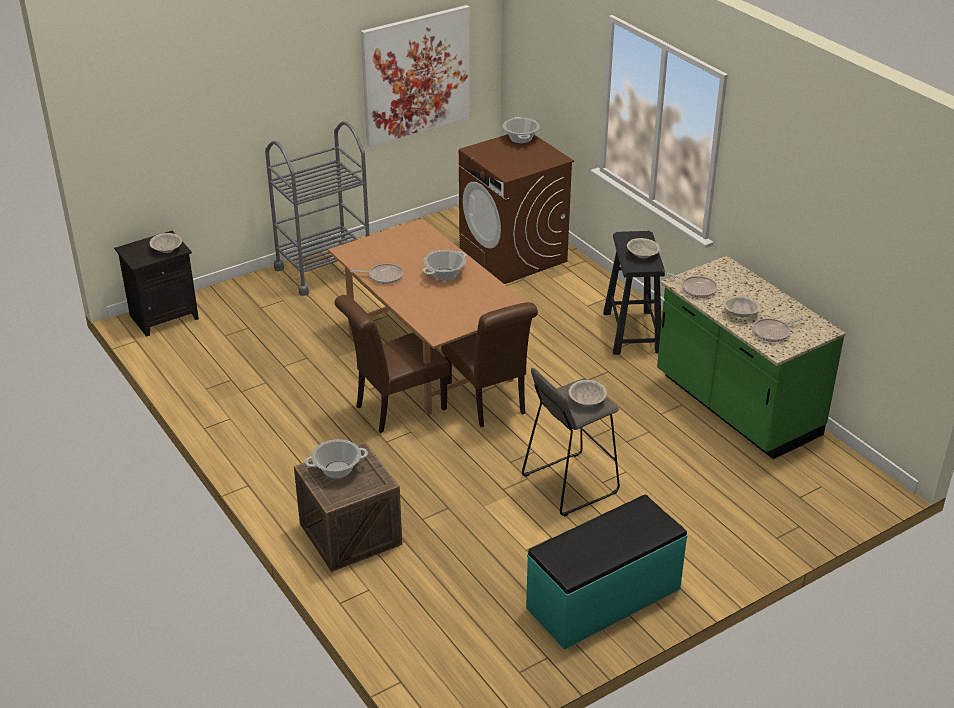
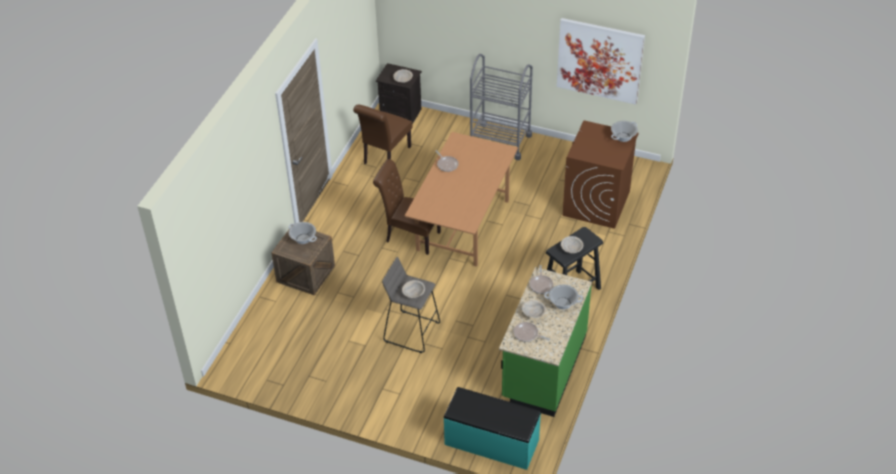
camera: 55 degrees right, 10 degrees up
cooking pot [423,250,466,281] -> cooking pot moved to [544,284,583,309]
brown chair [441,302,538,427] -> brown chair moved to [353,105,412,164]
turquoise bench [526,495,688,650] -> turquoise bench moved to [444,387,541,470]

